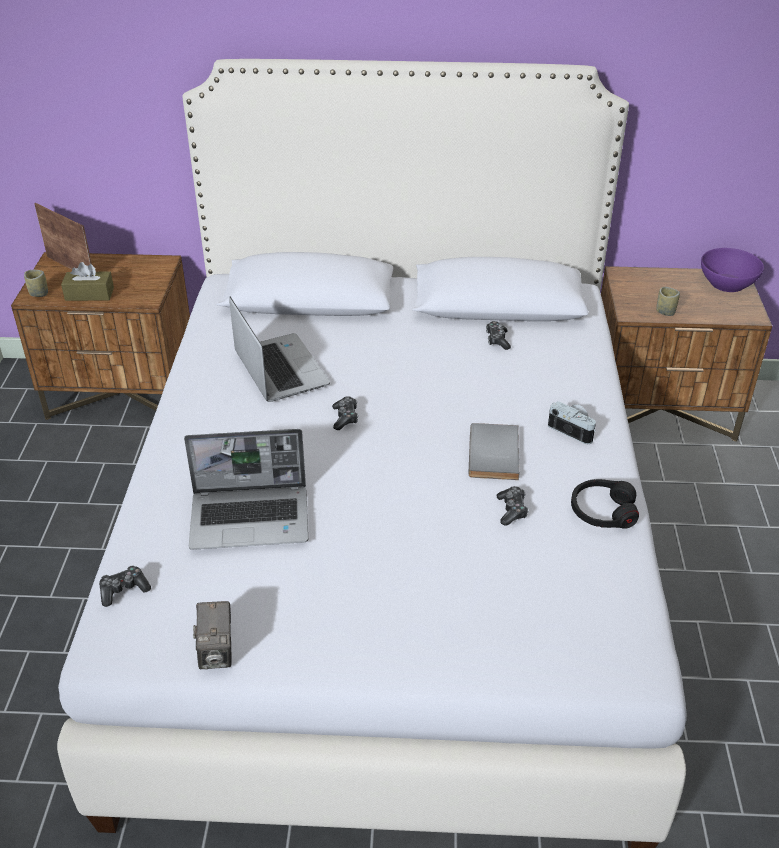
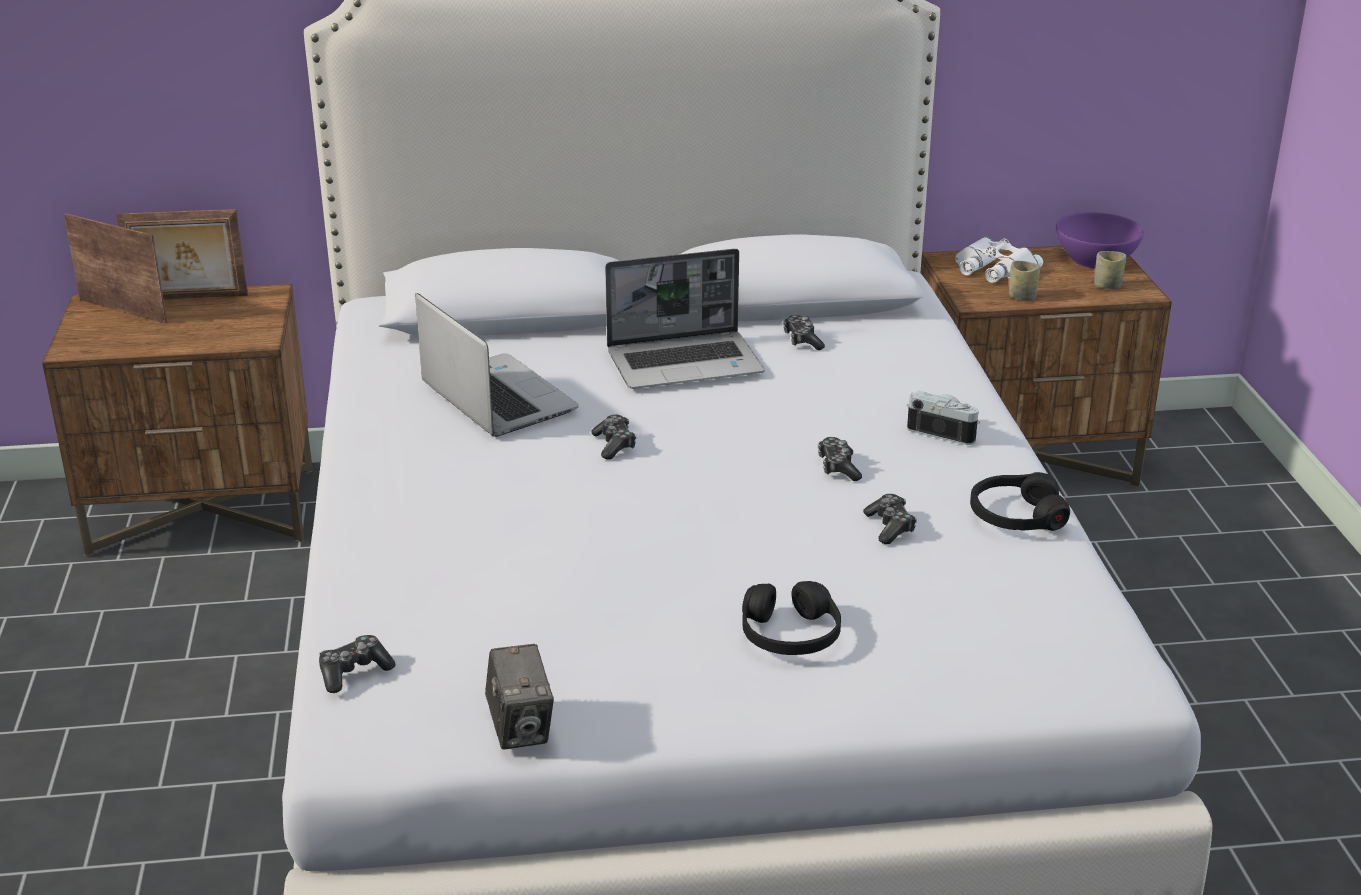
camera: 10 degrees left, 10 degrees down
cup [24,270,48,297] -> cup moved to [1094,251,1126,289]
brown tissue box [61,262,114,301] -> none
laptop [184,429,308,550] -> laptop moved to [605,249,765,389]
grey book [469,423,519,480] -> game controller [818,437,862,481]
none -> picture frame [117,209,248,299]
none -> black headphones [742,581,841,655]
none -> white binoculars [955,237,1043,283]

